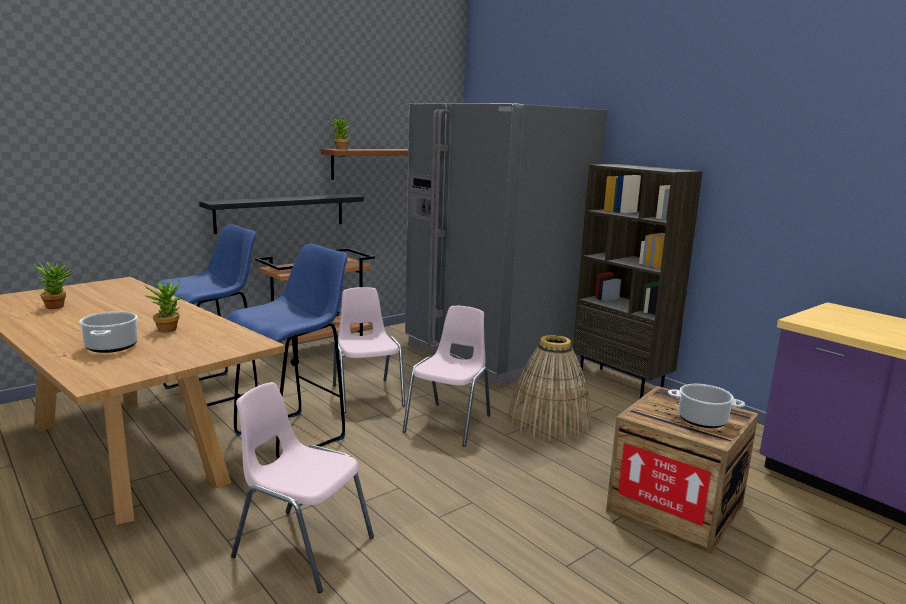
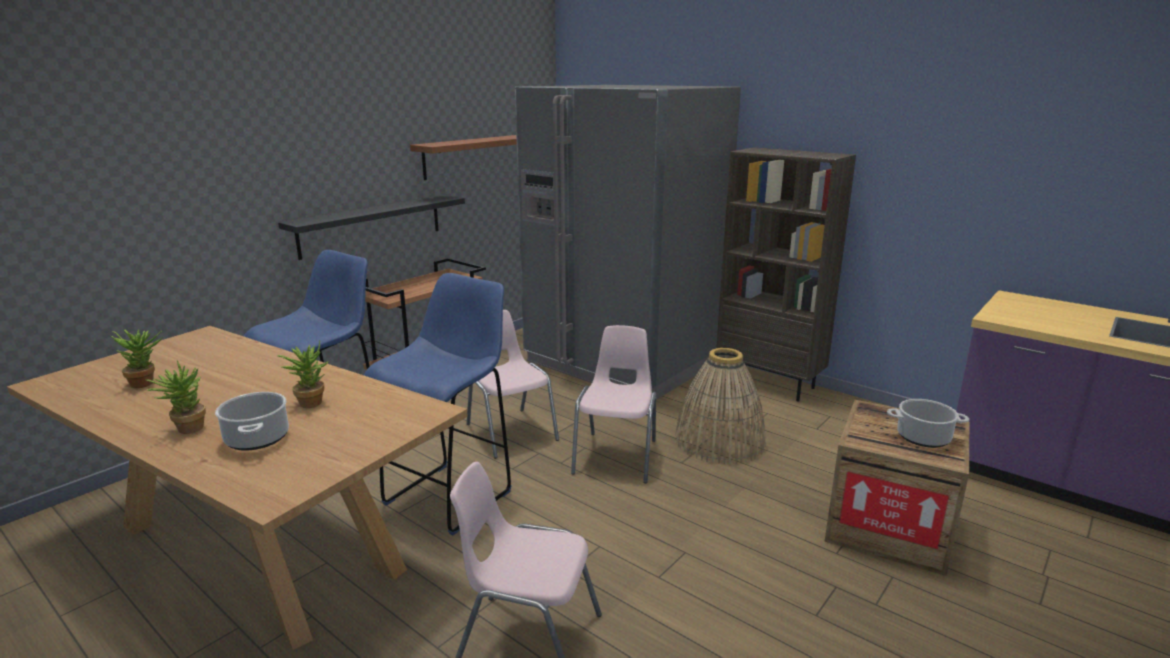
camera: 10 degrees left, 5 degrees up
potted plant [327,116,350,149] -> potted plant moved to [145,360,206,434]

